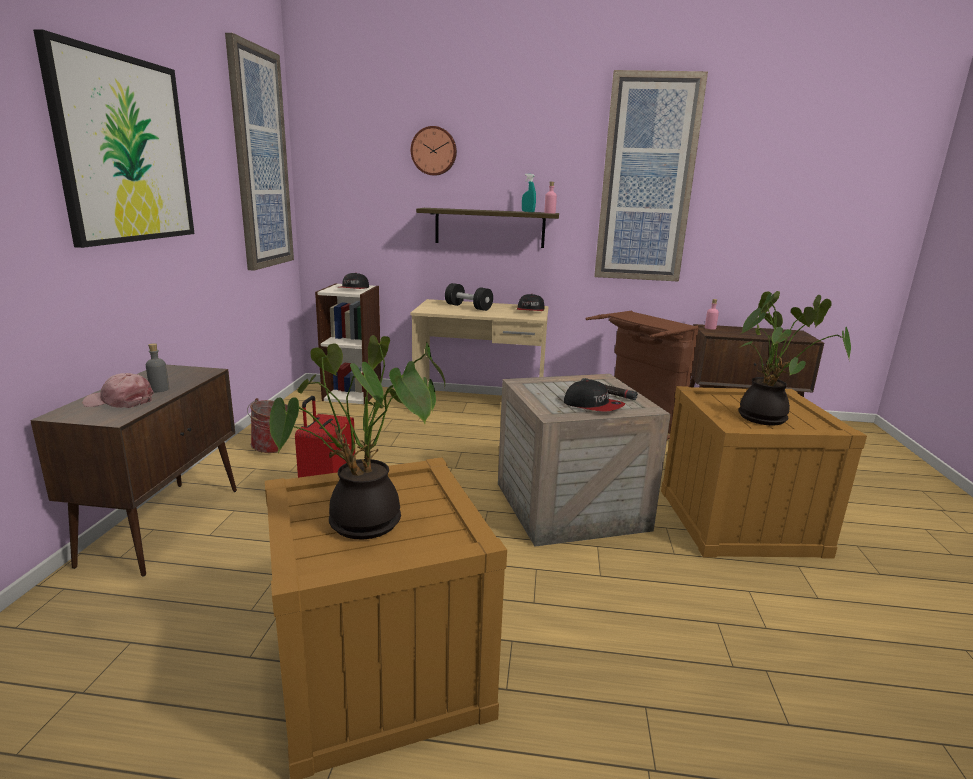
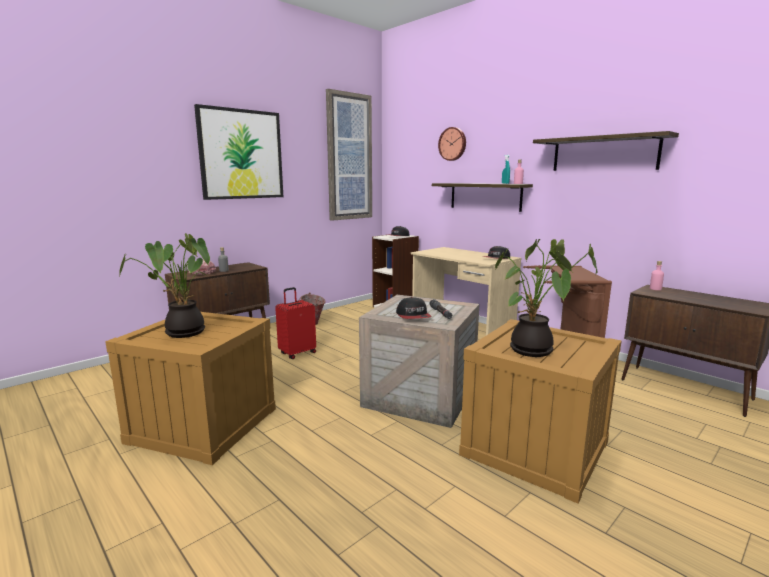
camera: 40 degrees right, 5 degrees down
black dumbbell [445,283,493,311] -> none
picture [594,70,708,282] -> shelf [533,131,679,171]

